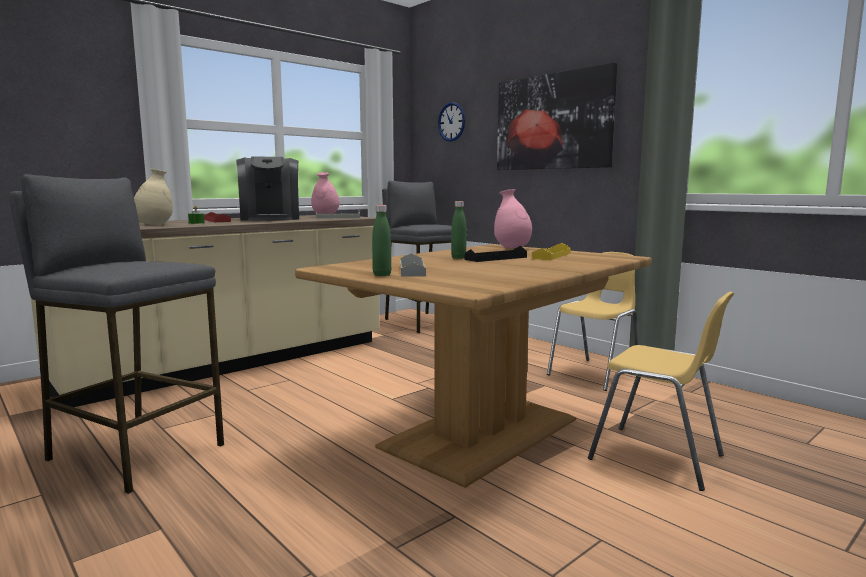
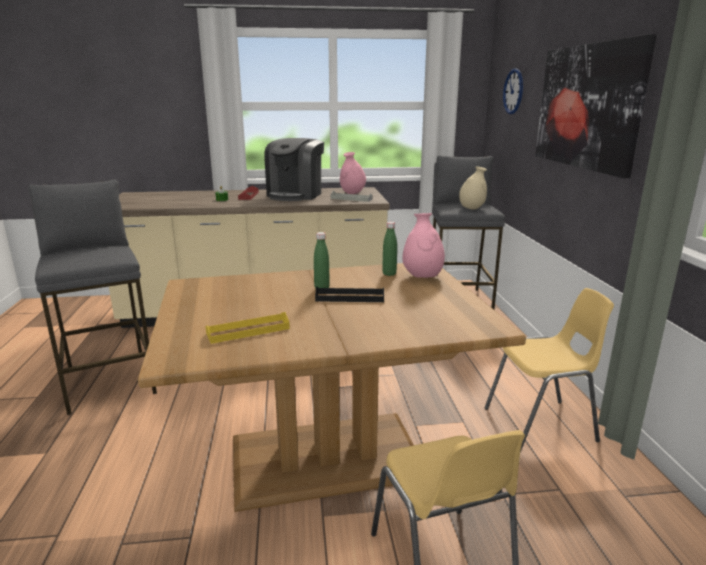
camera: 35 degrees right, 10 degrees up
beige vase [134,168,173,226] -> beige vase moved to [459,166,487,210]
green bottle [372,205,391,276] -> green bottle moved to [382,222,397,276]
grey tray [400,253,426,277] -> none
yellow tray [532,243,571,260] -> yellow tray moved to [205,312,290,344]

